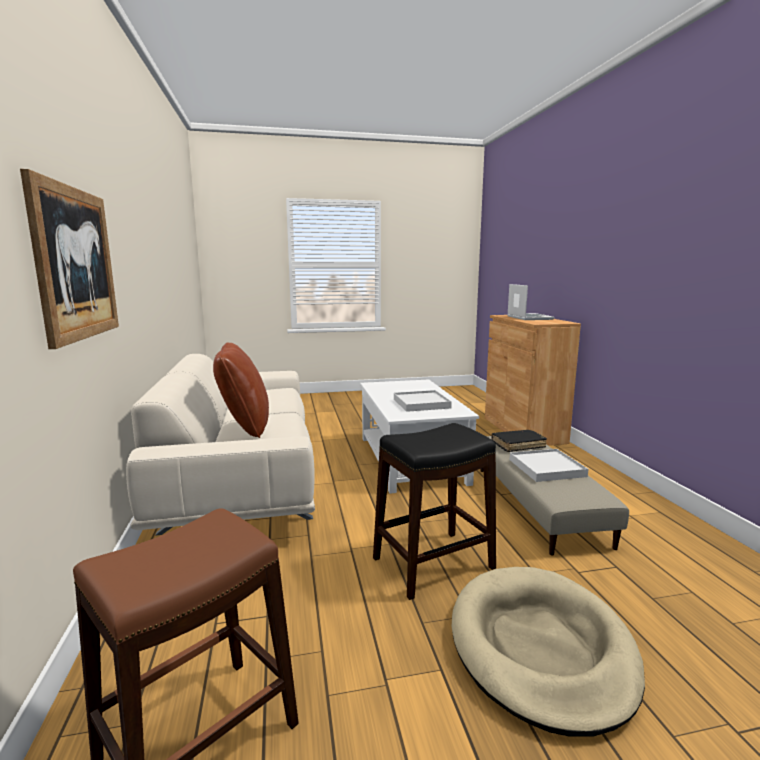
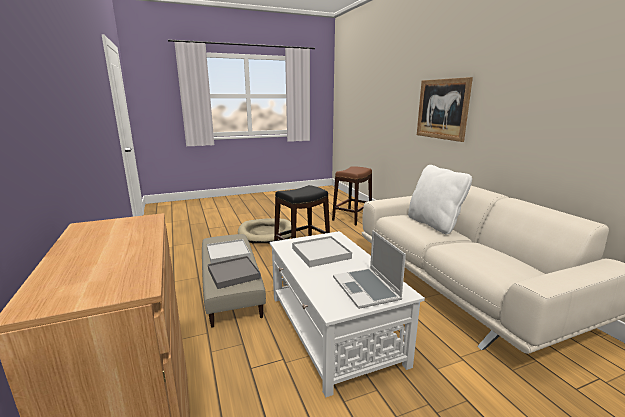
camera: 170 degrees right, 5 degrees up
brown pillow [213,342,269,438] -> white pillow [408,165,472,235]
black book [491,430,547,452] -> grey tray [208,256,261,289]
laptop [507,284,554,320] -> laptop moved to [333,230,406,309]

